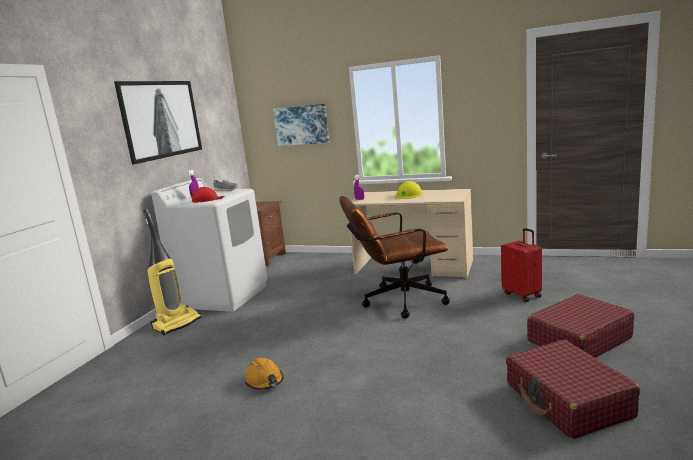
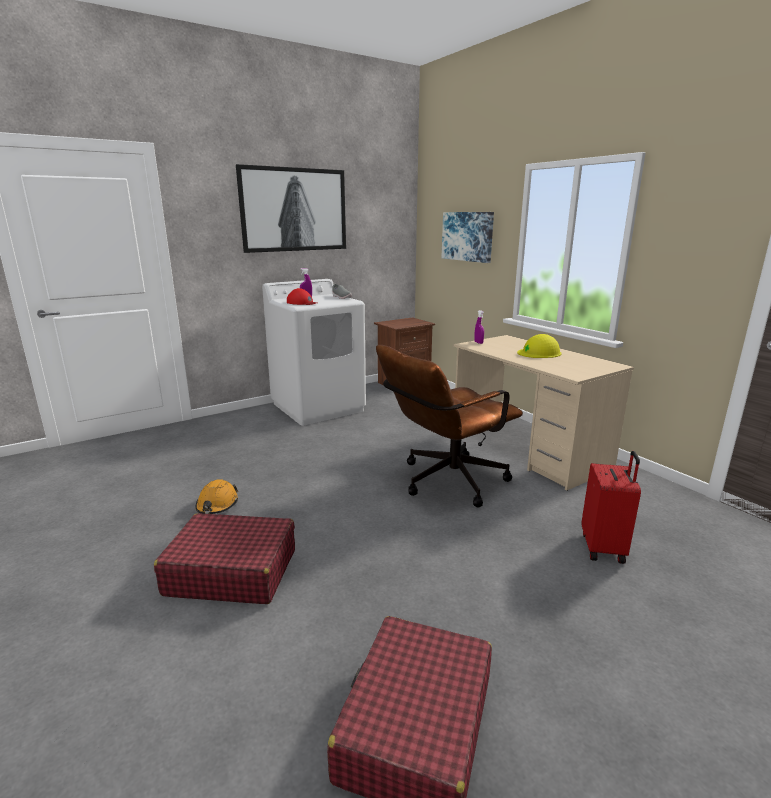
camera: 35 degrees right, 5 degrees up
vacuum cleaner [143,209,202,335] -> none
brown office chair [339,196,450,318] -> brown office chair turned 60 degrees counterclockwise [376,345,523,507]
red suitcase [527,294,634,358] -> red suitcase moved to [154,513,295,604]

